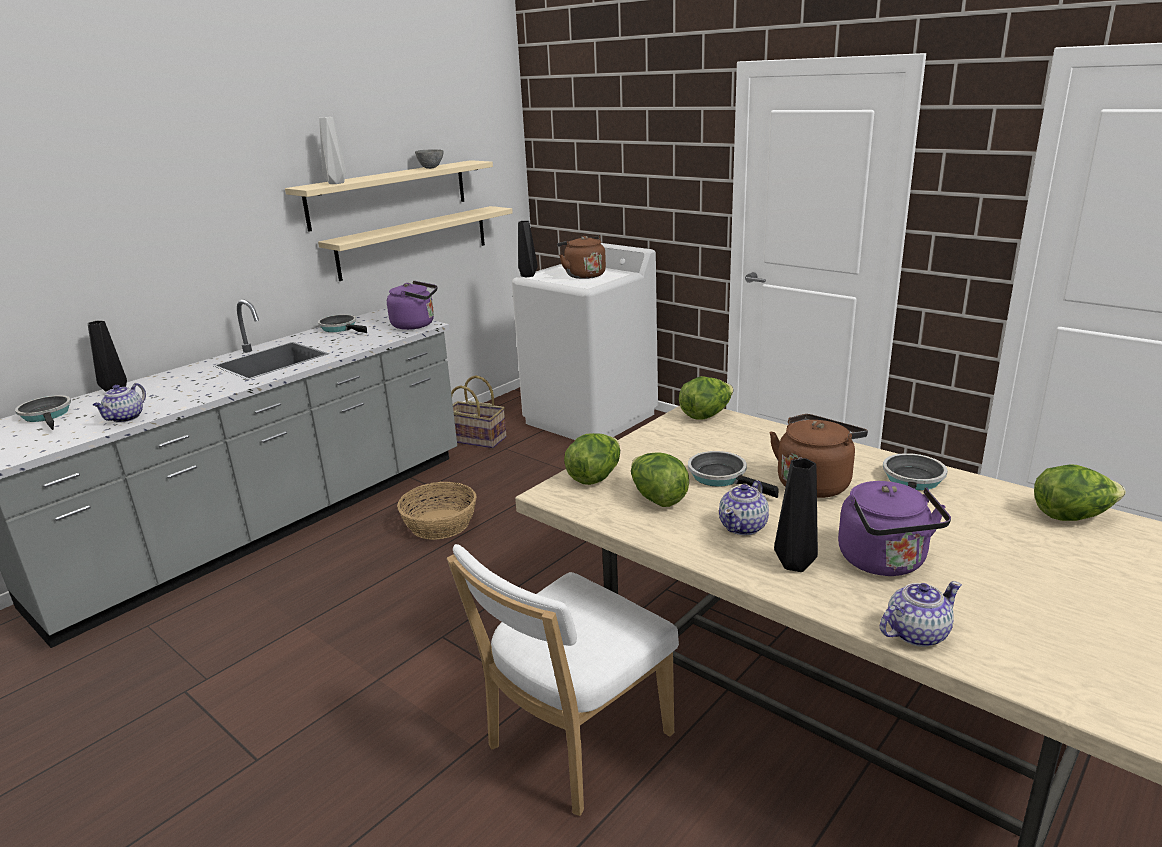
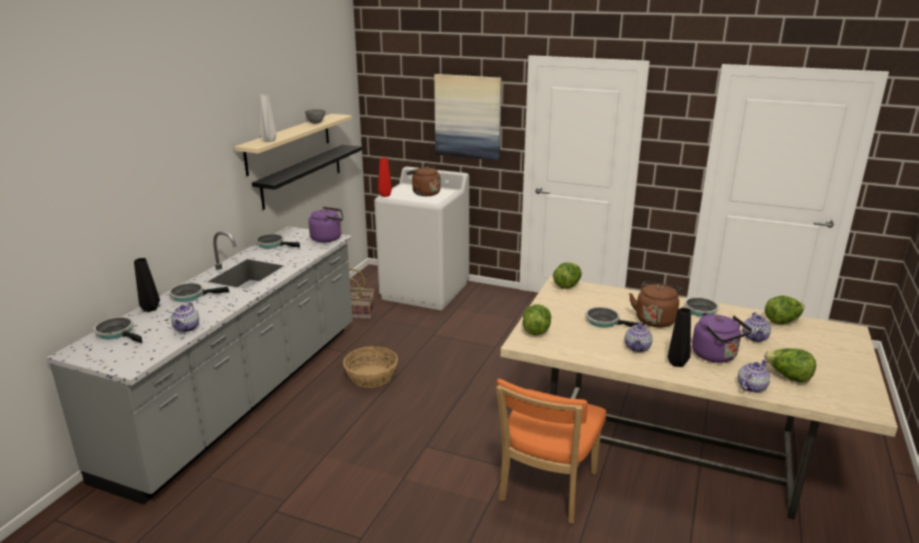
camera: 20 degrees left, 0 degrees up
beige shelf [318,206,513,281] -> black shelf [252,145,362,210]
white chair [447,544,679,816] -> orange chair [496,379,606,524]
black vase [518,221,538,277] -> red vase [378,158,392,197]
lettuce [631,452,689,507] -> lettuce moved to [764,348,816,383]
none -> frying pan [169,283,229,302]
none -> picture [434,74,502,161]
none -> teapot [742,312,771,342]

